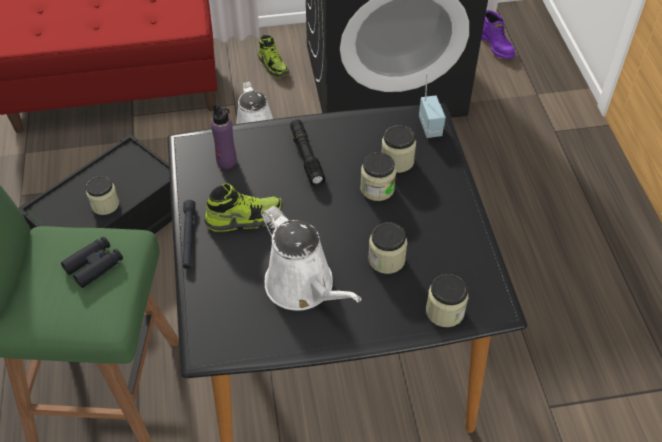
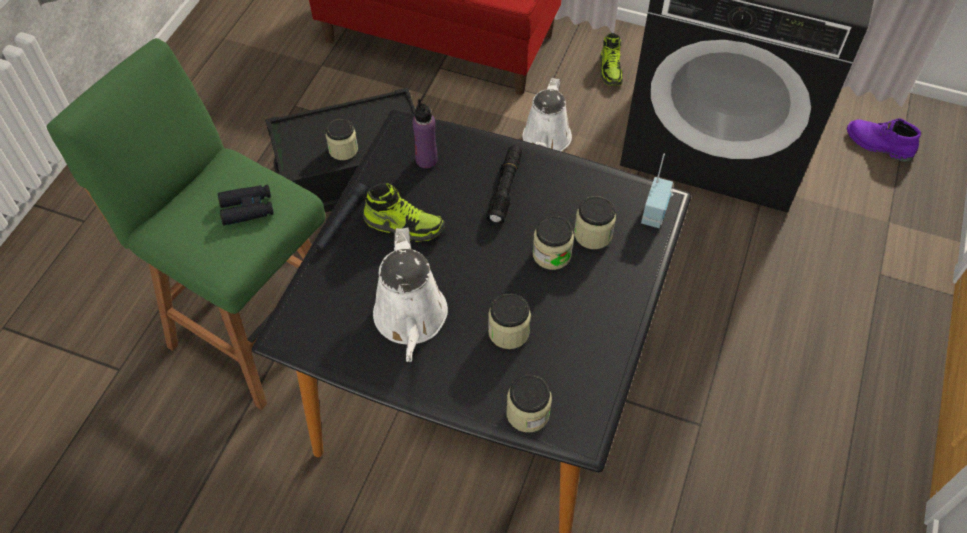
camera: 30 degrees right, 5 degrees up
purple boot [481,10,515,59] -> purple boot turned 120 degrees clockwise [847,118,921,162]

